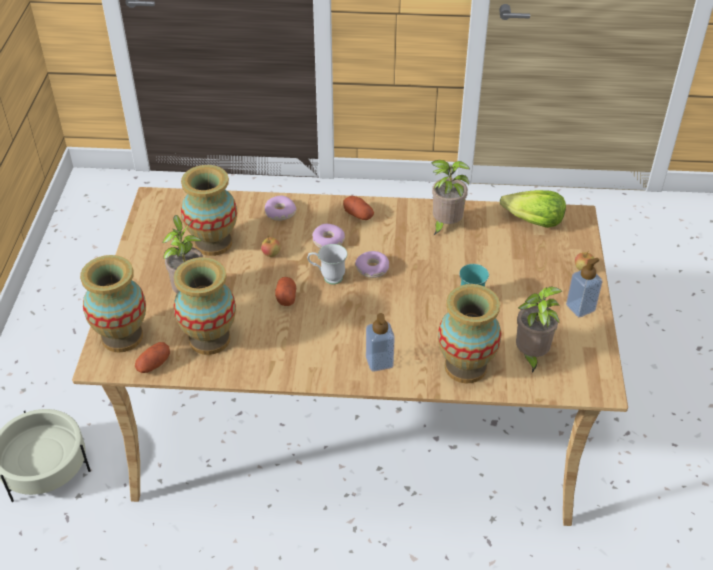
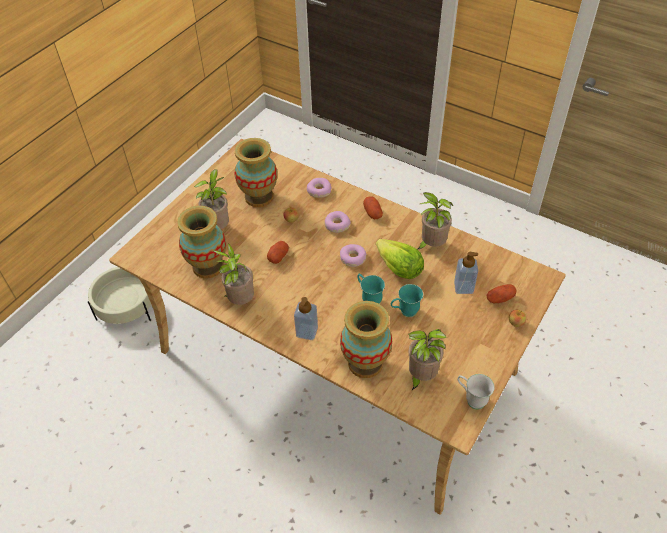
camera: 30 degrees right, 5 degrees up
vase [80,255,146,353] -> none
potato [135,342,170,373] -> potato moved to [486,284,516,303]
white mug [307,244,347,284] -> white mug moved to [458,374,495,410]
lettuce [500,190,566,228] -> lettuce moved to [376,239,424,279]
soap dispenser [566,258,603,317] -> soap dispenser moved to [454,252,478,294]
none -> potted plant [213,243,254,305]
none -> turquoise mug [357,274,385,304]

